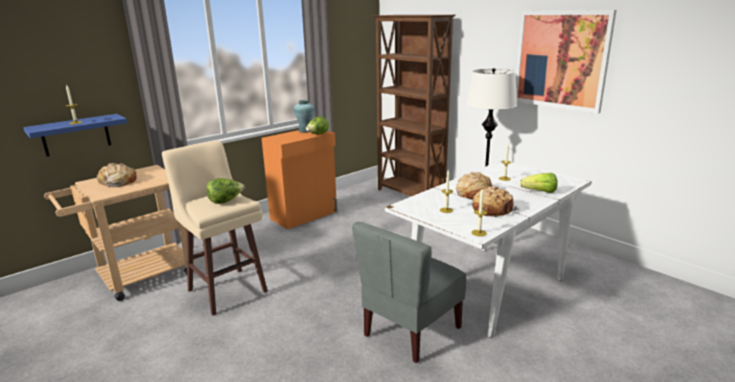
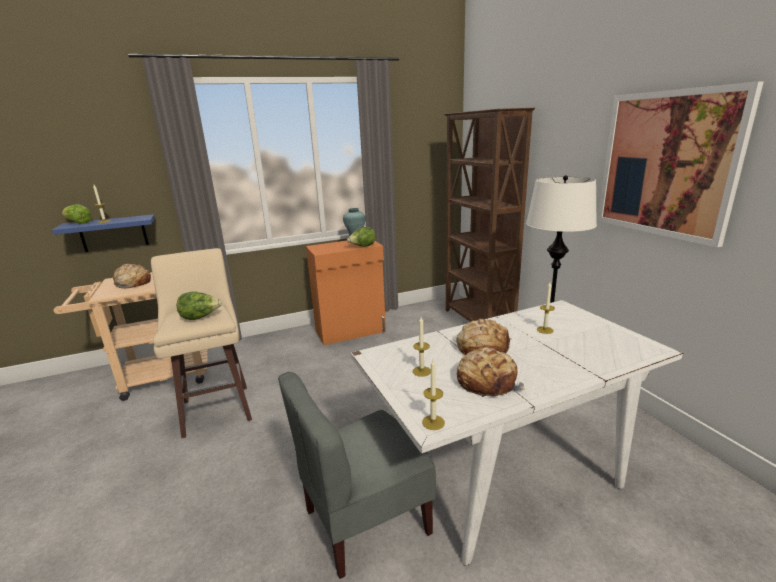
camera: 20 degrees right, 0 degrees up
lettuce [520,173,558,193] -> lettuce moved to [62,204,92,224]

